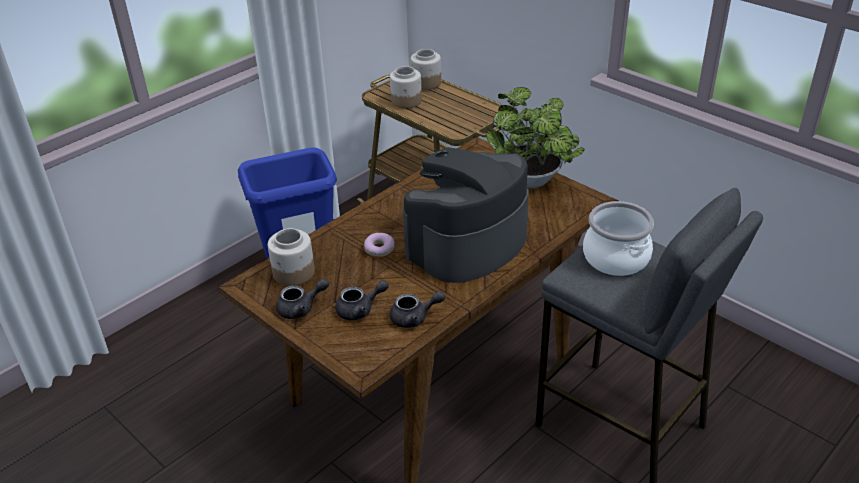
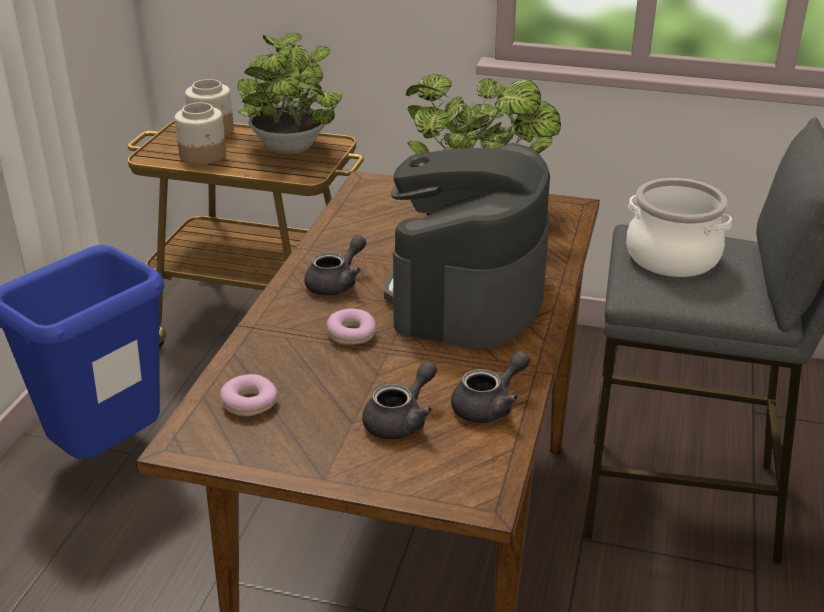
camera: 30 degrees left, 5 degrees down
jar [268,228,315,286] -> donut [220,374,277,417]
grey teapot [276,278,329,319] -> grey teapot moved to [304,235,366,296]
none -> potted plant [237,33,342,154]

